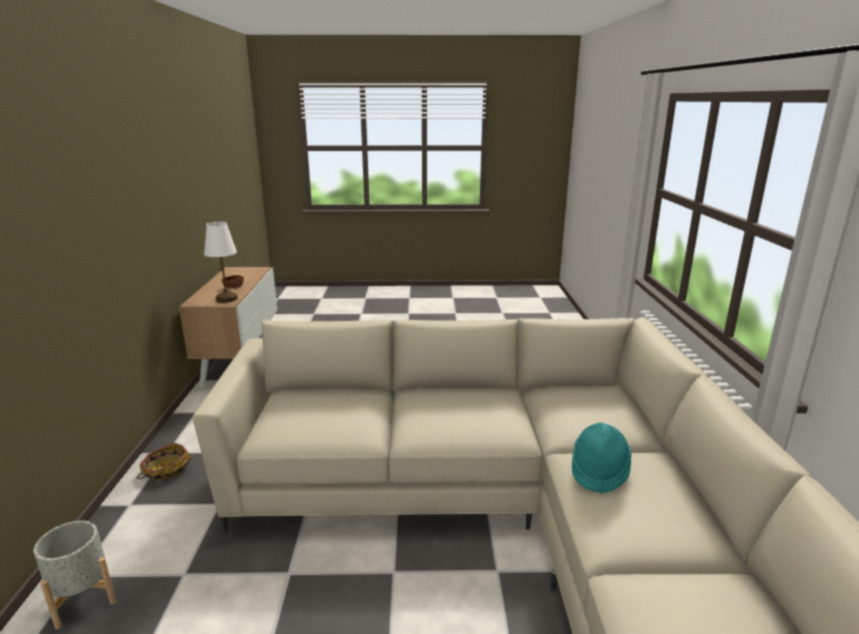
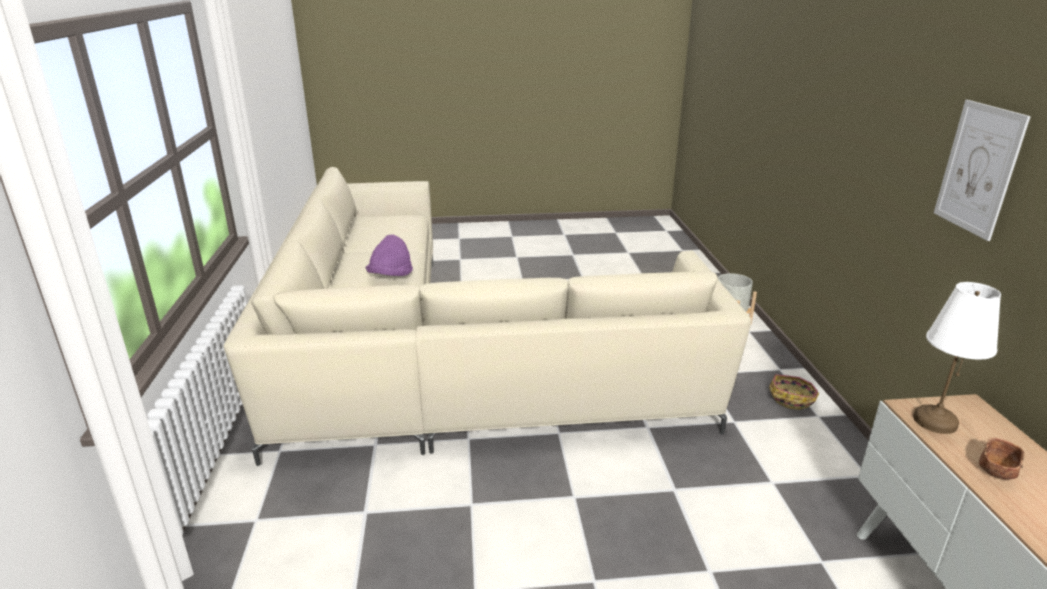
camera: 175 degrees right, 5 degrees up
turquoise hat [572,422,631,494] -> purple hat [365,234,413,276]
none -> picture [934,100,1031,241]

